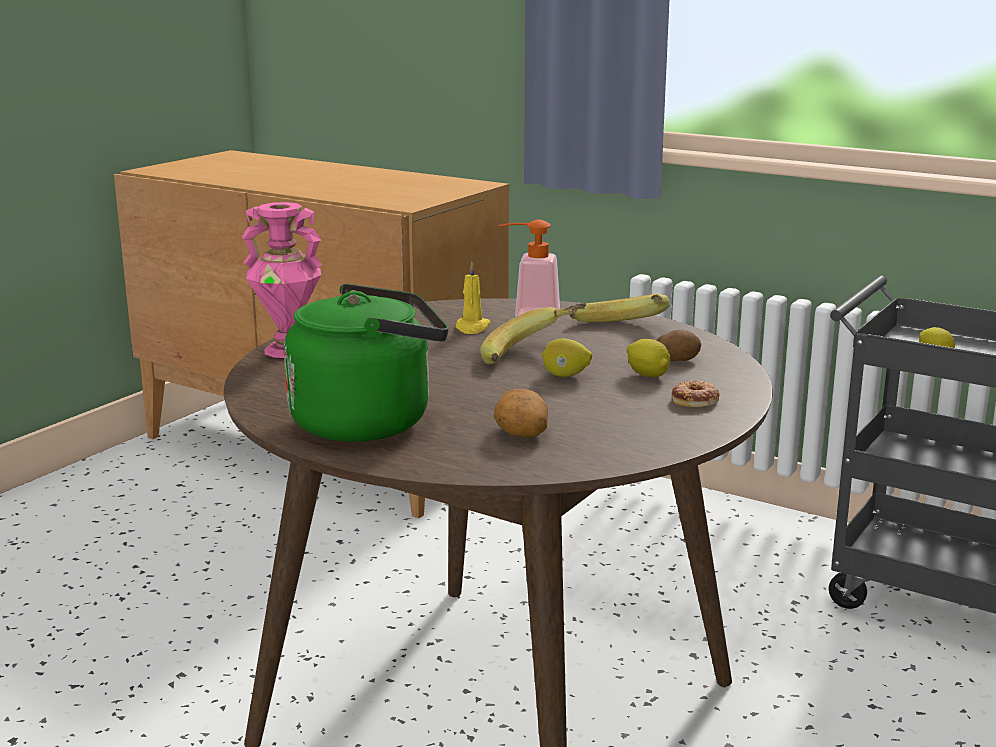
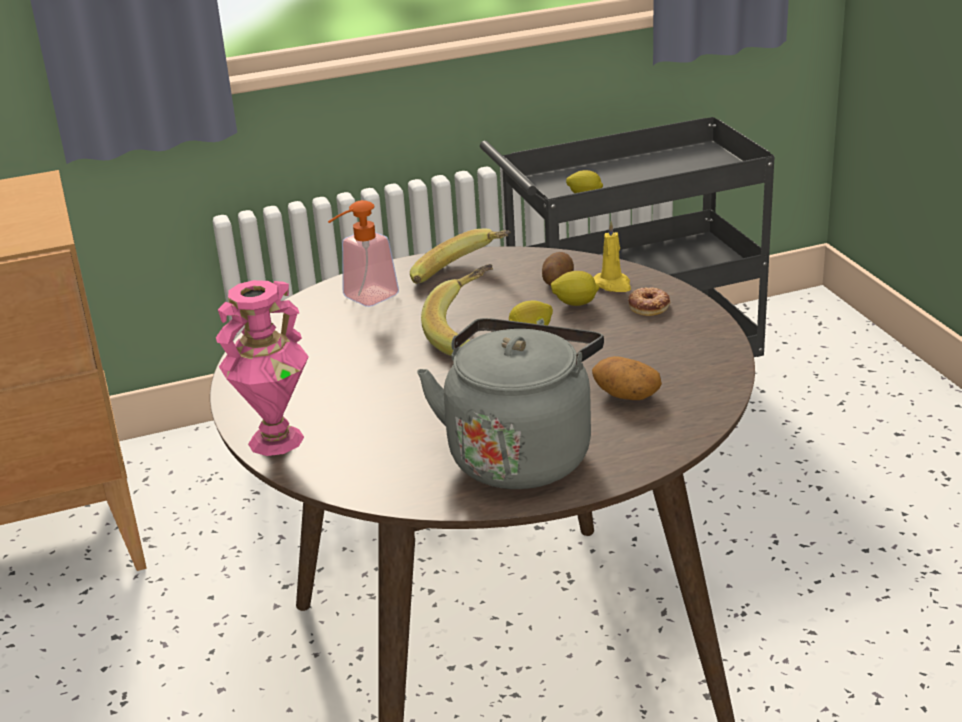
camera: 50 degrees left, 10 degrees up
green kettle [284,284,449,442] -> grey kettle [417,318,604,489]
yellow candle [456,262,491,334] -> yellow candle moved to [593,221,631,292]

